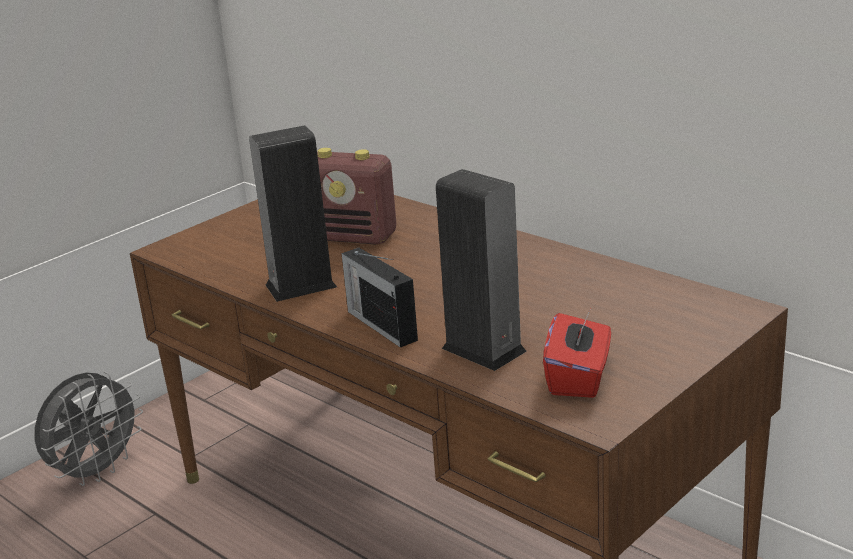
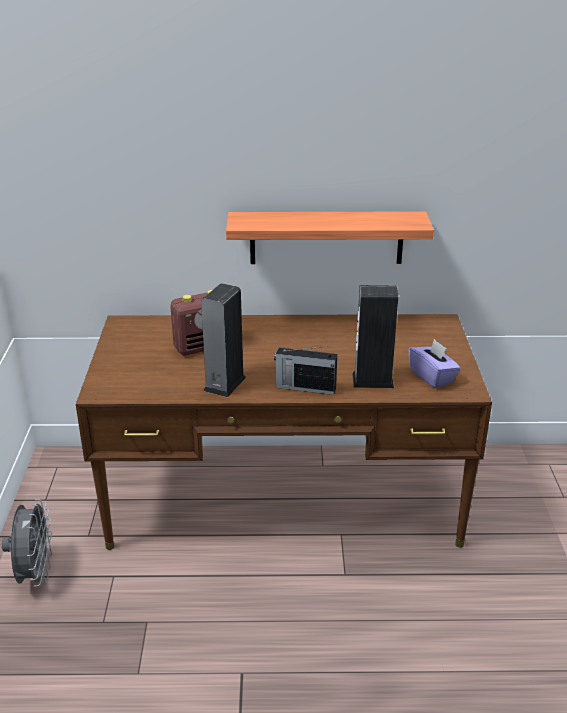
camera: 45 degrees left, 5 degrees up
red tissue box [543,307,611,398] -> purple tissue box [408,339,461,388]
none -> shelf [226,211,434,264]

